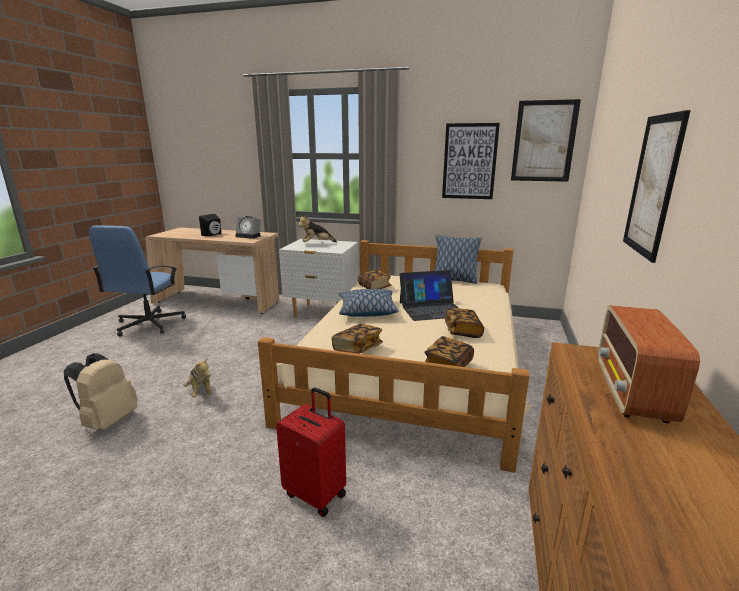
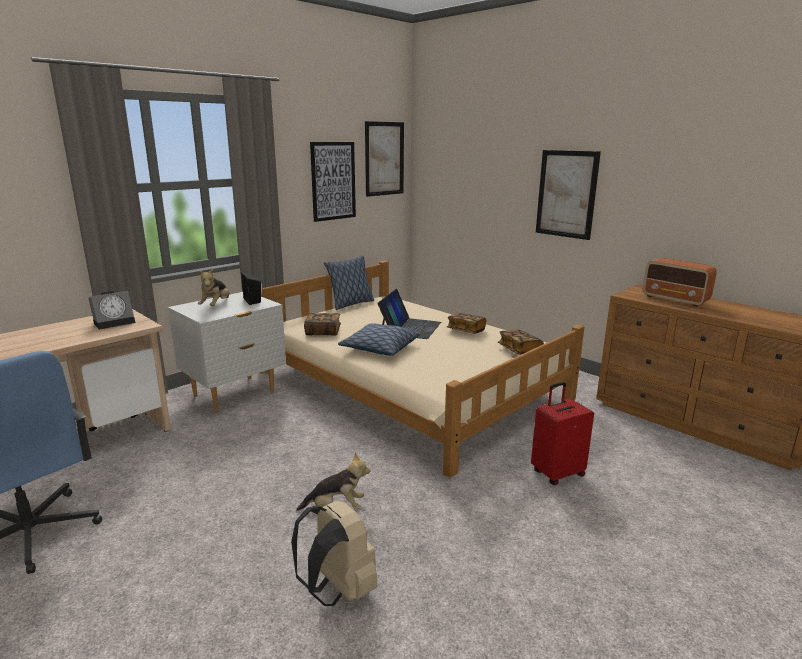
camera: 60 degrees left, 0 degrees up
black speaker [199,214,221,236] -> black speaker moved to [241,273,262,305]
book [332,324,383,354] -> none

